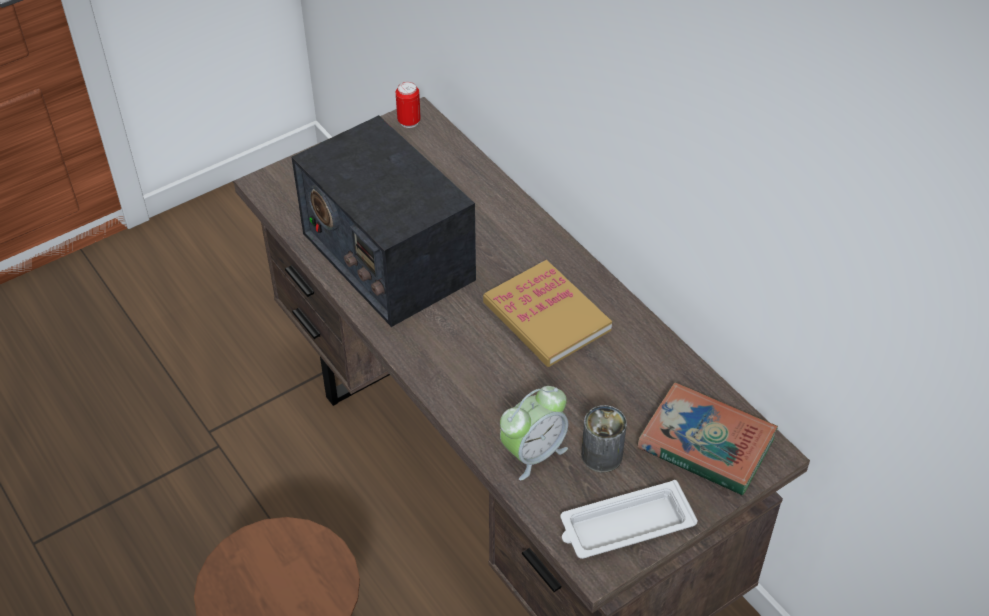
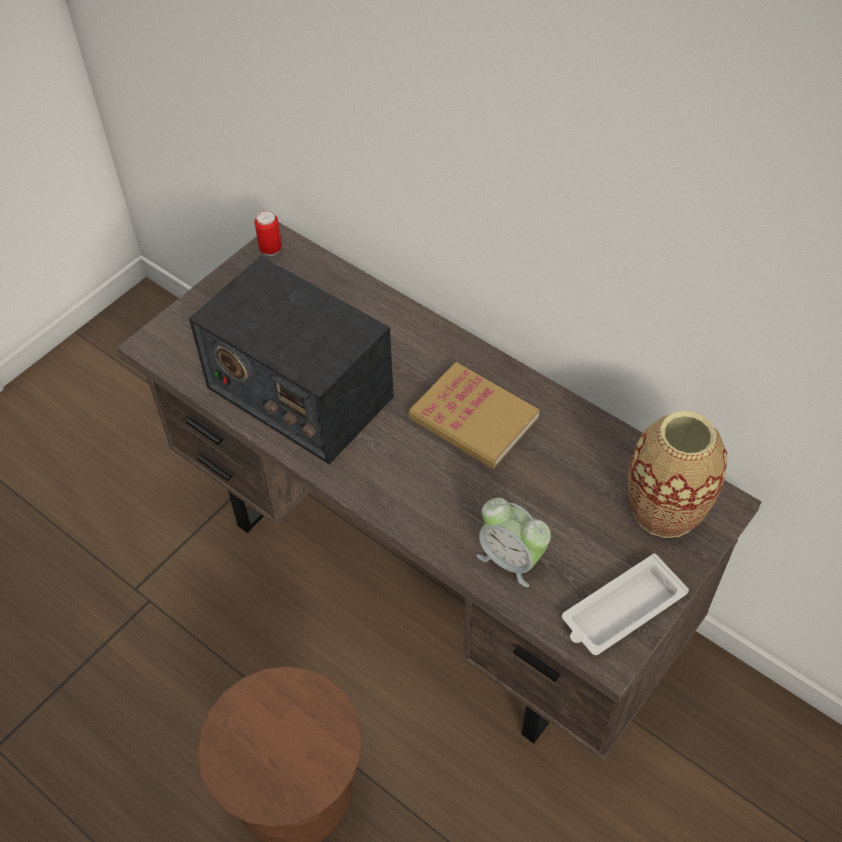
camera: 15 degrees left, 5 degrees up
alarm clock [500,386,568,480] -> alarm clock turned 90 degrees clockwise [477,498,551,587]
can [581,405,627,472] -> none
book [637,382,778,495] -> vase [628,410,727,538]

